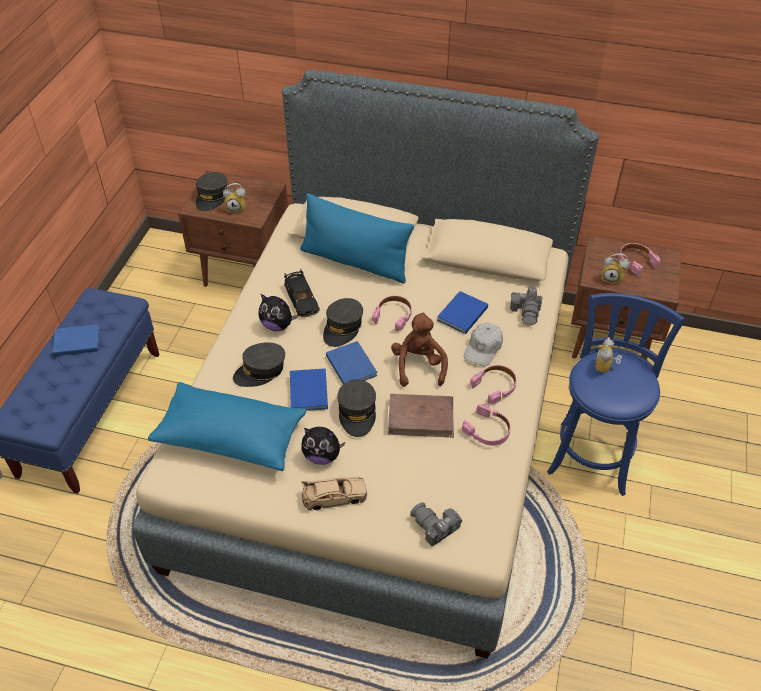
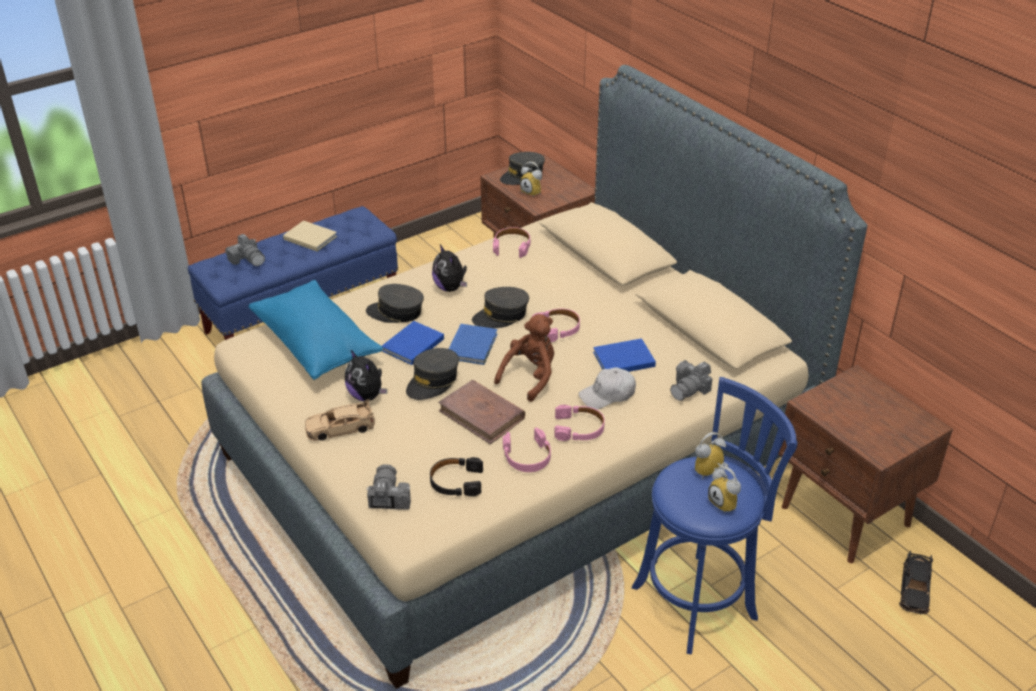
camera: 40 degrees right, 10 degrees down
blue book [52,324,100,356] -> beige book [283,221,337,251]
black toy car [284,269,320,317] -> black toy car moved to [899,550,933,614]
blue pillow [300,193,414,284] -> none
beige toy car [301,477,367,511] -> beige toy car turned 135 degrees clockwise [305,399,375,441]
alarm clock [601,253,630,284] -> alarm clock moved to [708,466,741,512]
pink headphones [619,243,660,275] -> pink headphones moved to [493,227,530,258]
none -> camera [225,234,265,266]
none -> black headphones [430,457,483,497]

